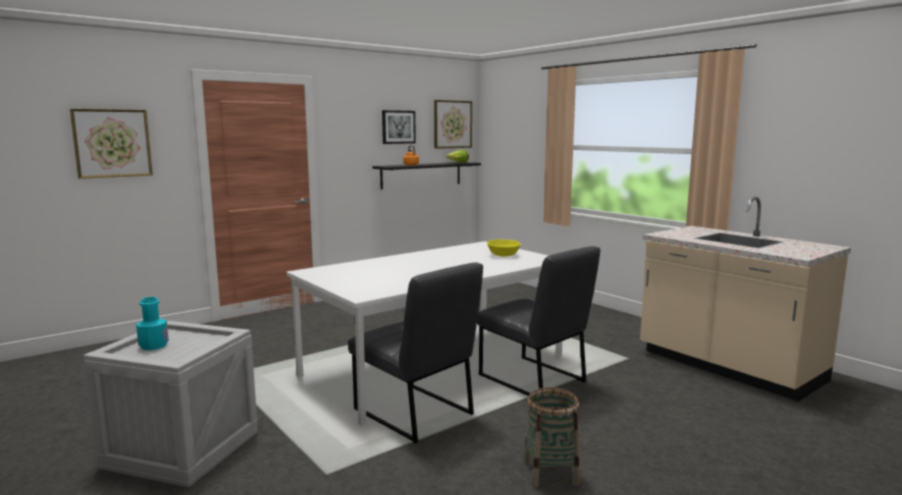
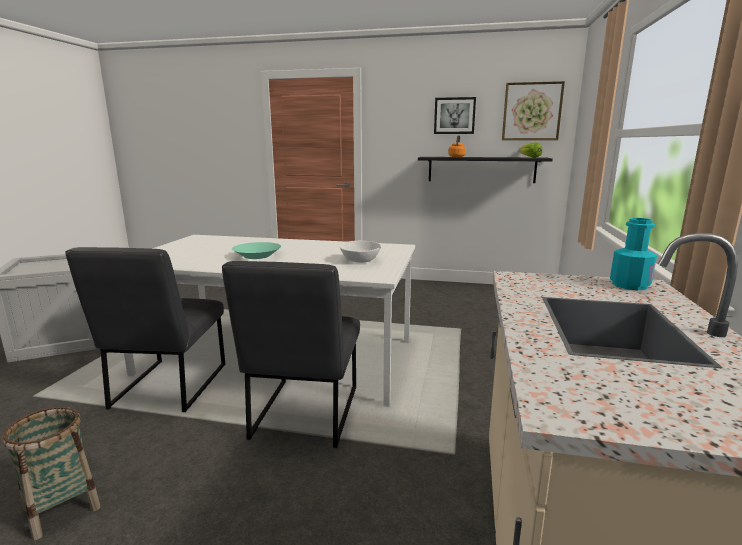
camera: 50 degrees right, 5 degrees up
picture [70,109,153,179] -> none
turquoise bottle [136,297,169,350] -> turquoise bottle moved to [610,218,657,290]
yellow bowl [487,240,521,256] -> white bowl [340,241,381,263]
none -> turquoise bowl [232,242,281,259]

